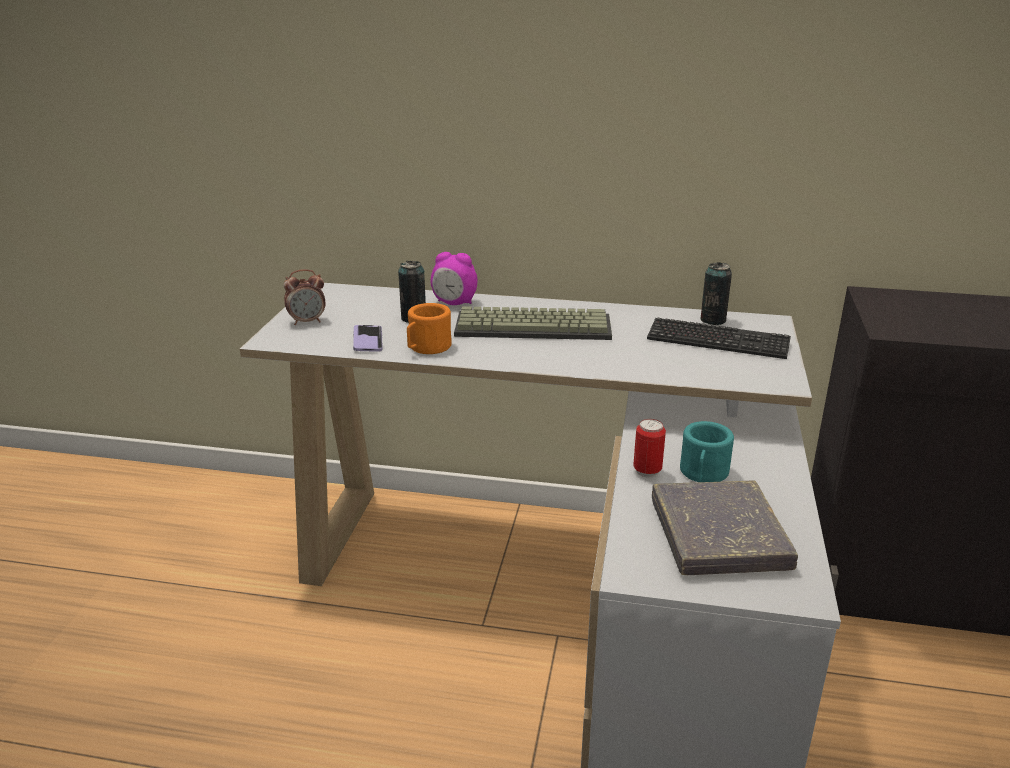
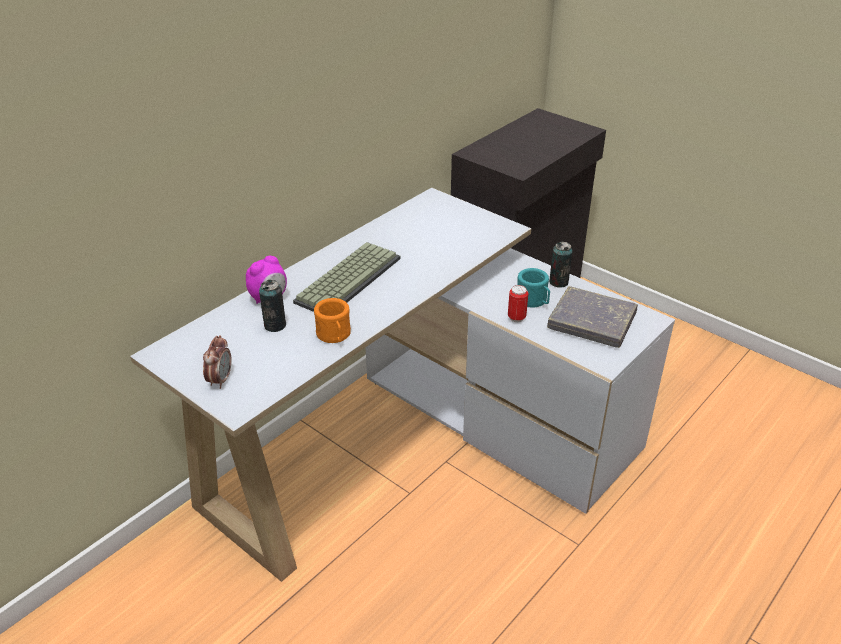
camera: 60 degrees left, 10 degrees up
phone [353,325,383,352] -> none
keyboard [647,317,791,359] -> none
can [700,262,732,325] -> can moved to [549,241,573,288]

